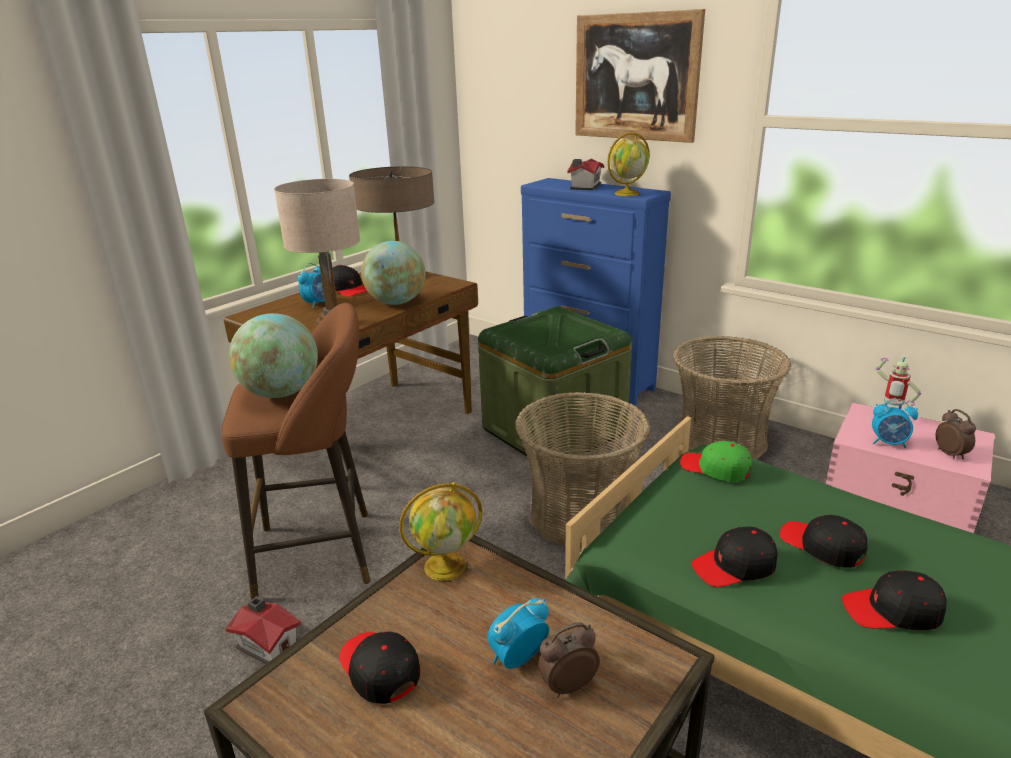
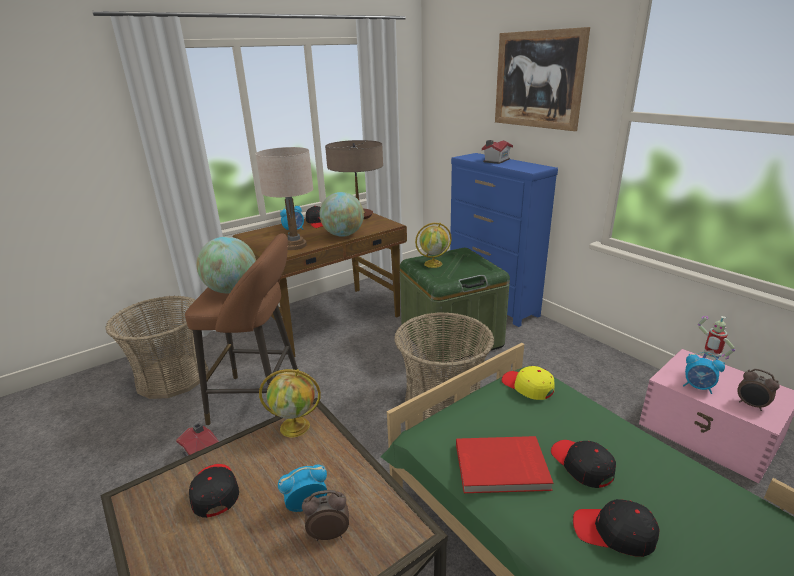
camera: 15 degrees right, 0 degrees up
globe [607,132,650,196] -> globe moved to [415,223,452,268]
basket [673,336,791,460] -> basket moved to [105,296,209,399]
green cap [680,441,752,482] -> yellow cap [502,366,555,400]
black cap [692,527,777,587] -> red book [456,436,553,493]
alarm clock [936,409,976,460] -> alarm clock turned 135 degrees clockwise [737,369,780,411]

